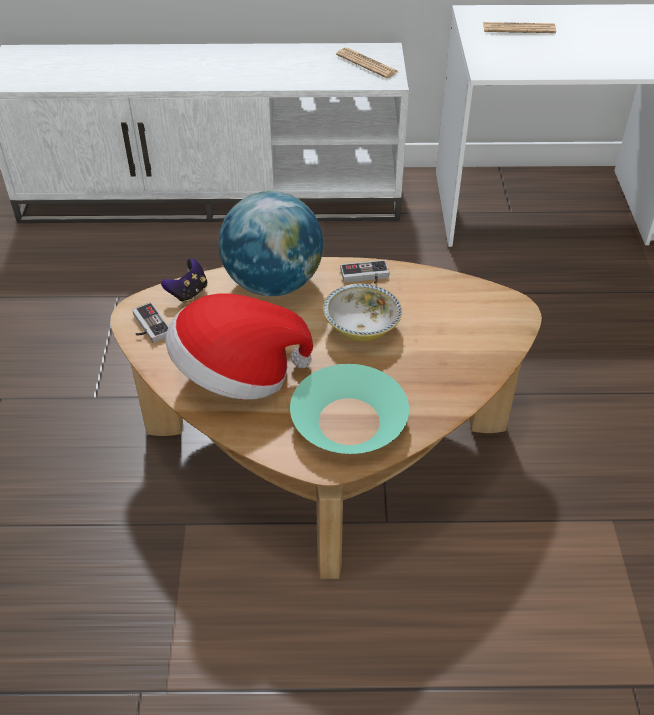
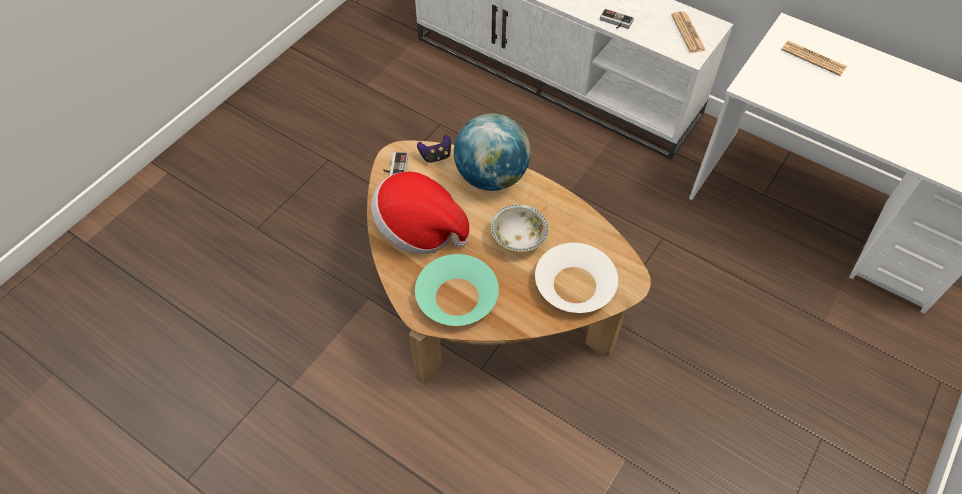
camera: 35 degrees right, 10 degrees up
game controller [340,260,389,284] -> game controller moved to [600,9,634,29]
none -> white bowl [535,243,618,313]

